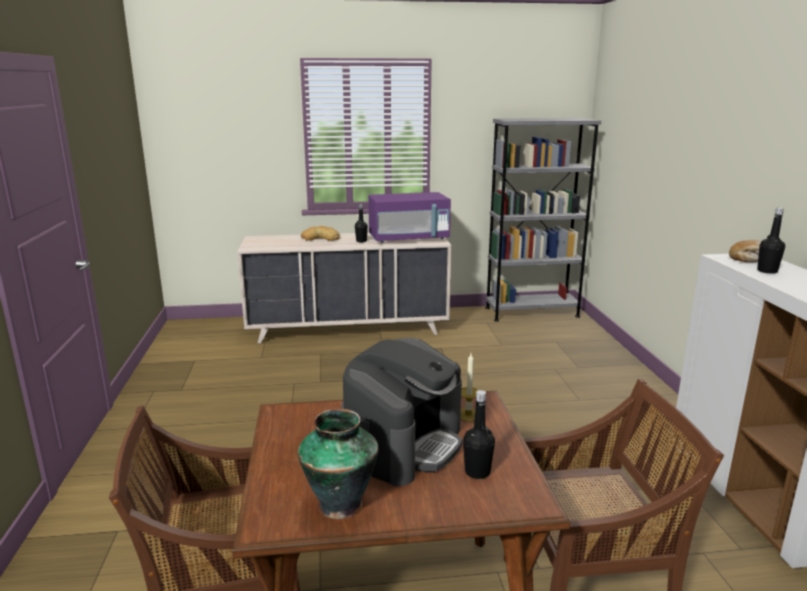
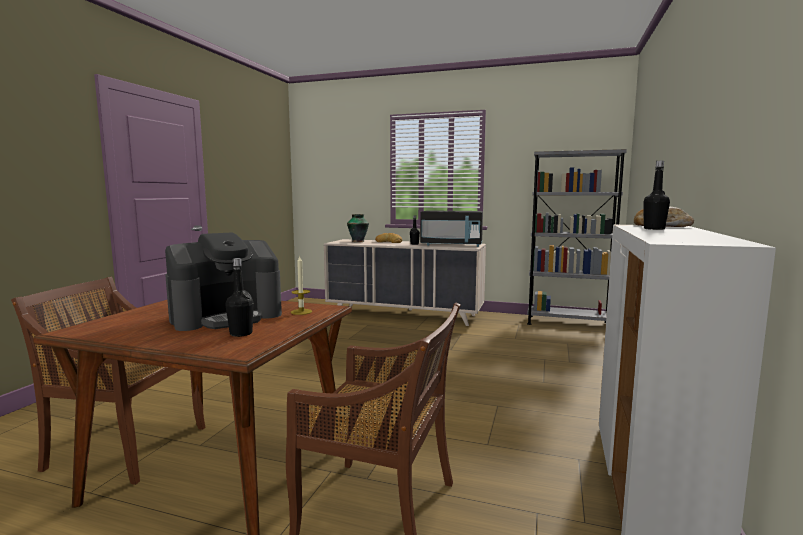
camera: 25 degrees right, 10 degrees down
vase [298,409,379,519] -> vase moved to [347,214,369,242]
purple microwave [368,192,451,243] -> black microwave [420,210,483,247]

